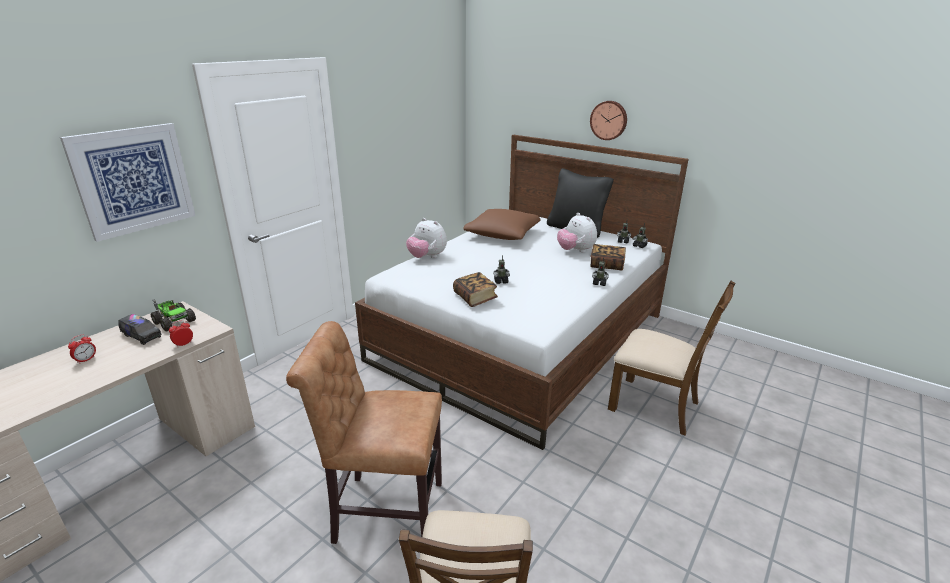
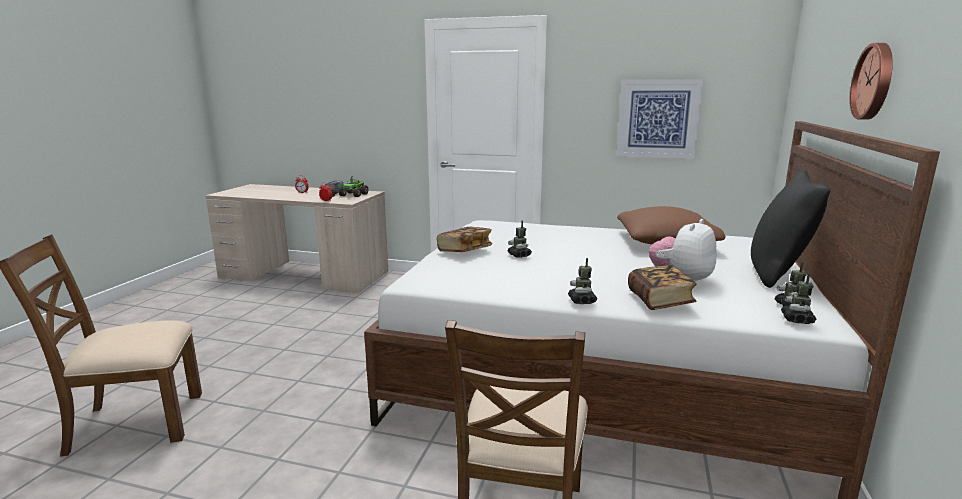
camera: 70 degrees right, 10 degrees down
picture [60,123,195,242] -> picture moved to [617,79,704,159]
brown chair [286,321,442,544] -> none
plush toy [406,218,447,258] -> none

